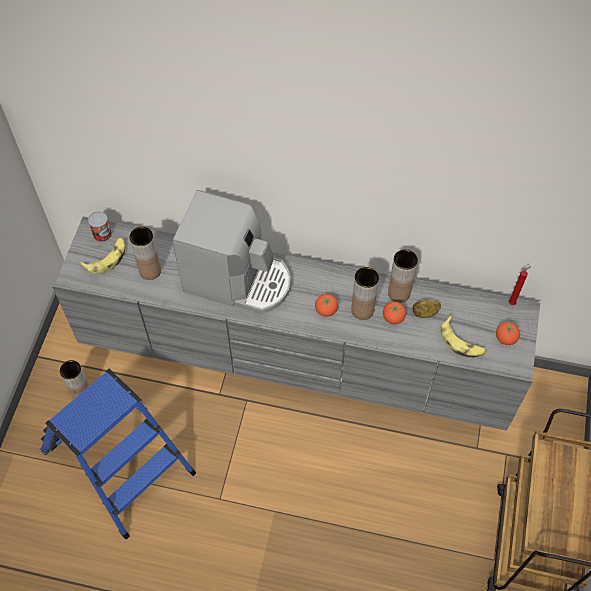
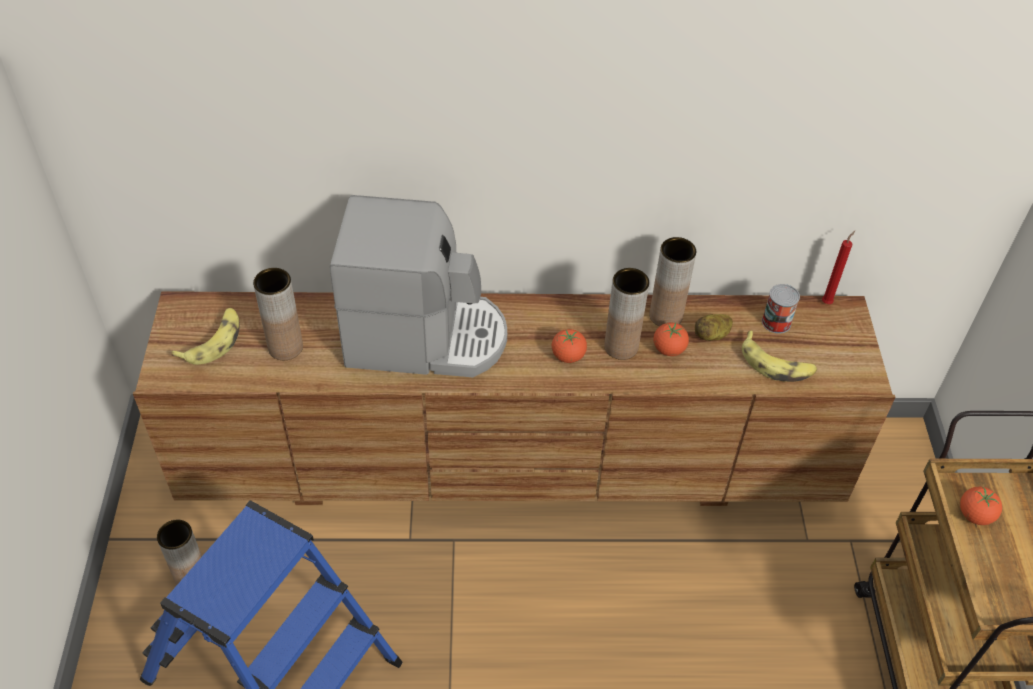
camera: 15 degrees left, 10 degrees down
grey cabinet [52,216,540,431] -> brown cabinet [133,291,895,506]
can [88,211,112,242] -> can moved to [762,284,800,334]
tomato [496,322,520,345] -> tomato moved to [960,487,1002,525]

